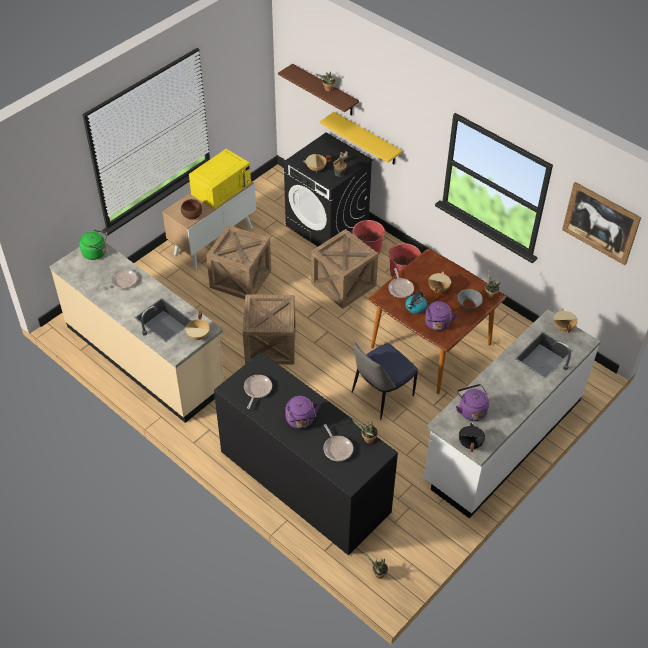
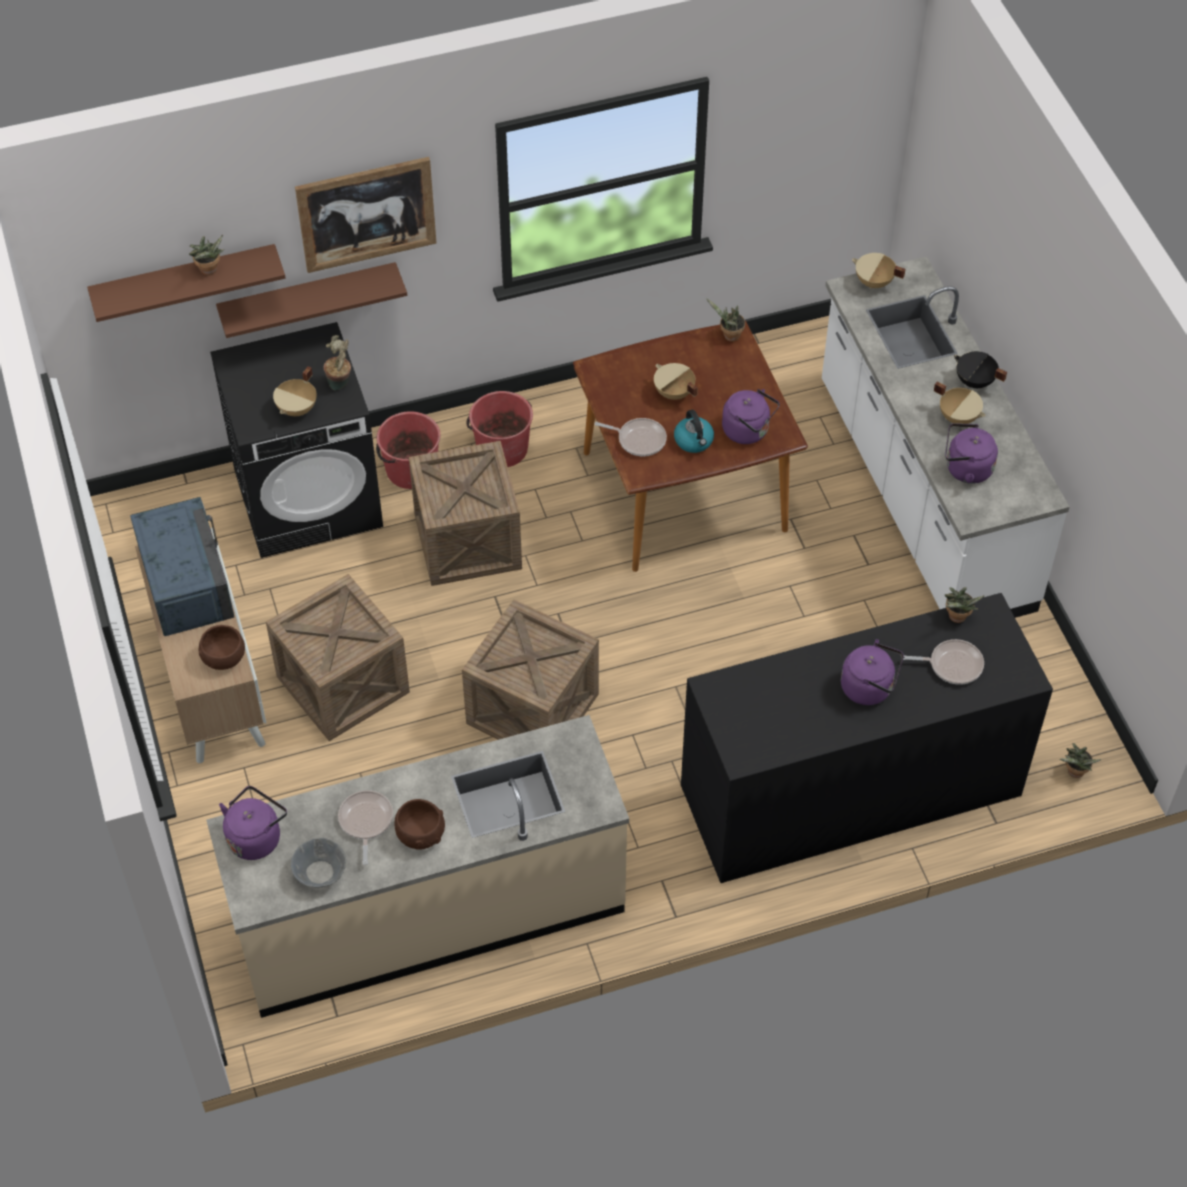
camera: 60 degrees left, 5 degrees up
green kettle [79,229,107,260] -> purple kettle [219,786,287,860]
beige cooking pot [185,311,210,340] -> beige cooking pot moved to [934,382,985,424]
yellow microwave [189,149,251,209] -> blue microwave [130,497,234,636]
frying pan [244,375,272,409] -> none
yellow shelf [320,112,402,164] -> brown shelf [216,262,407,338]
chair [352,343,418,420] -> none
grey bowl [457,289,483,310] -> grey bowl moved to [291,838,346,888]
black cooking pot [459,423,485,452] -> black cooking pot moved to [954,351,1007,388]
picture [562,182,641,265] -> picture moved to [295,157,436,273]
none -> brown bowl [394,799,445,850]

